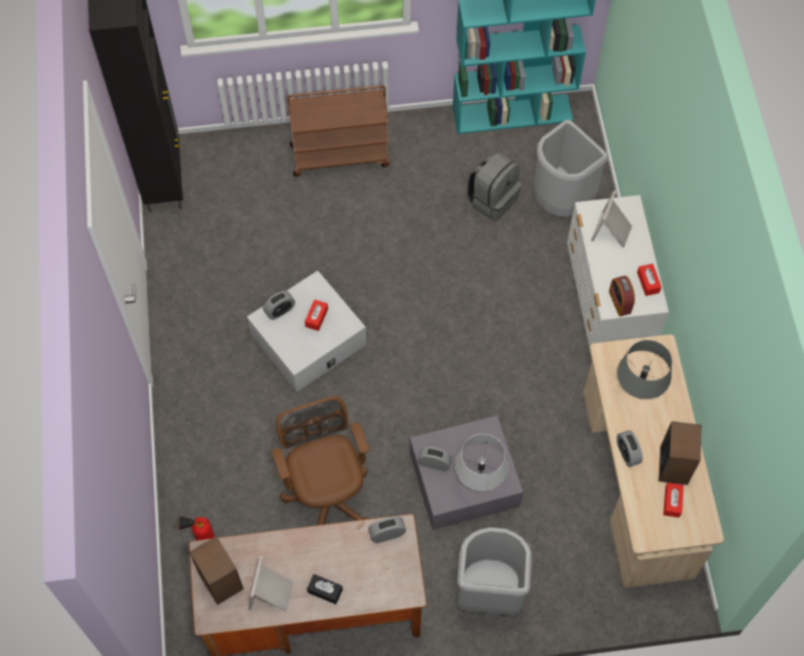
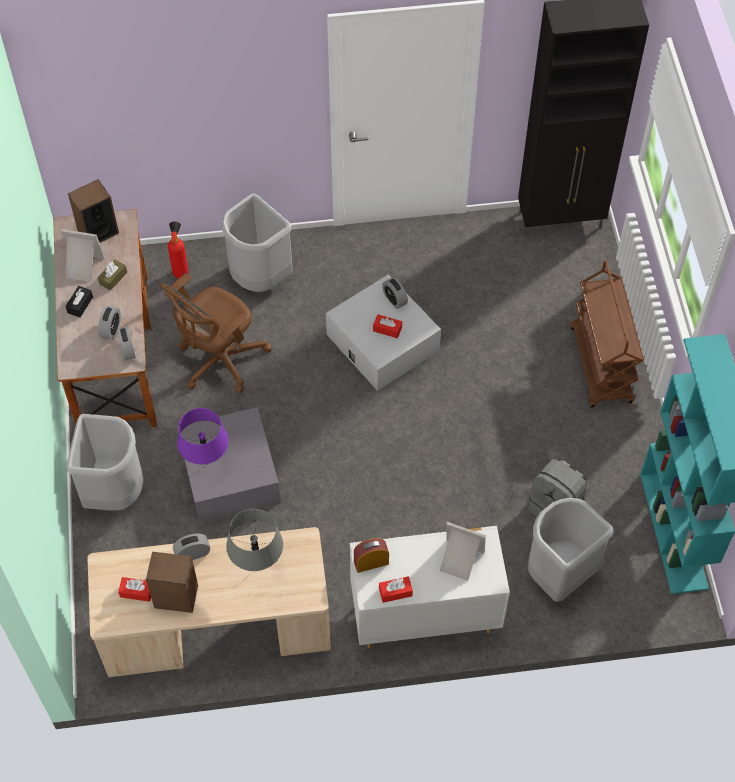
camera: 90 degrees right, 5 degrees down
brown office chair [272,396,370,525] -> brown office chair turned 150 degrees clockwise [160,273,272,393]
alarm clock [418,447,452,471] -> alarm clock moved to [98,306,121,340]
grey table lamp [455,434,508,491] -> purple table lamp [177,408,229,465]
none -> brown tissue box [98,259,127,291]
none -> grey trash can [221,193,293,292]

